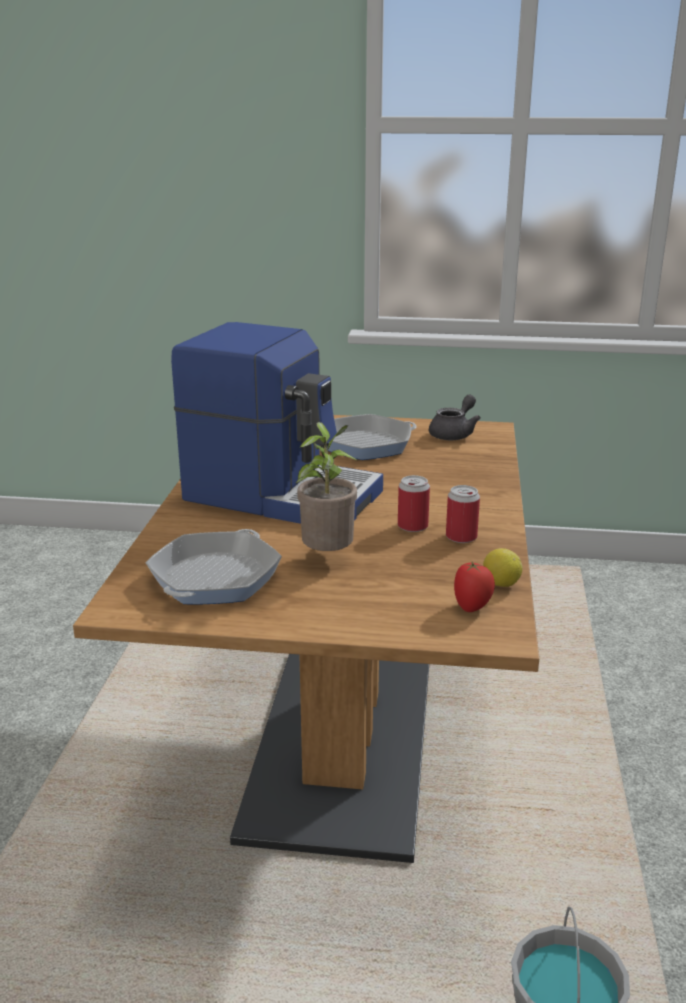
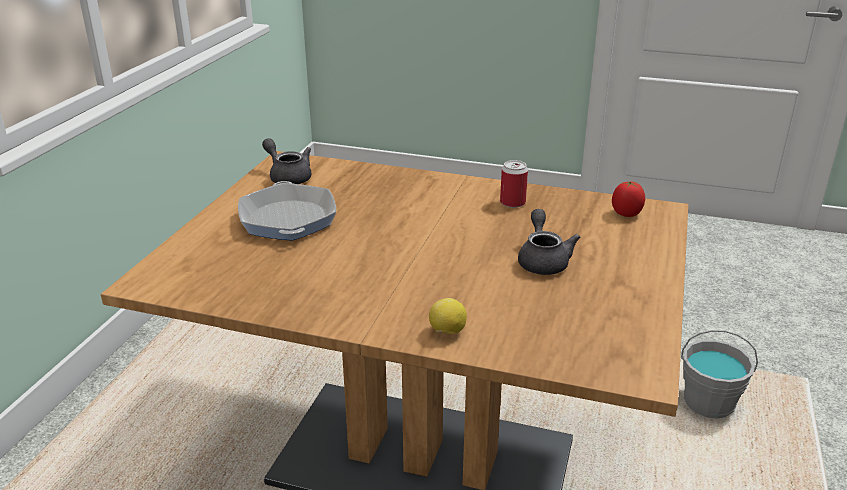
camera: 80 degrees left, 5 degrees up
frying pan [146,529,282,605] -> none
coffee machine [171,322,383,524] -> none
potted plant [295,422,357,551] -> grey teapot [518,209,580,275]
can [398,475,430,532] -> none
lemon [483,548,523,587] -> lemon moved to [429,298,467,334]

